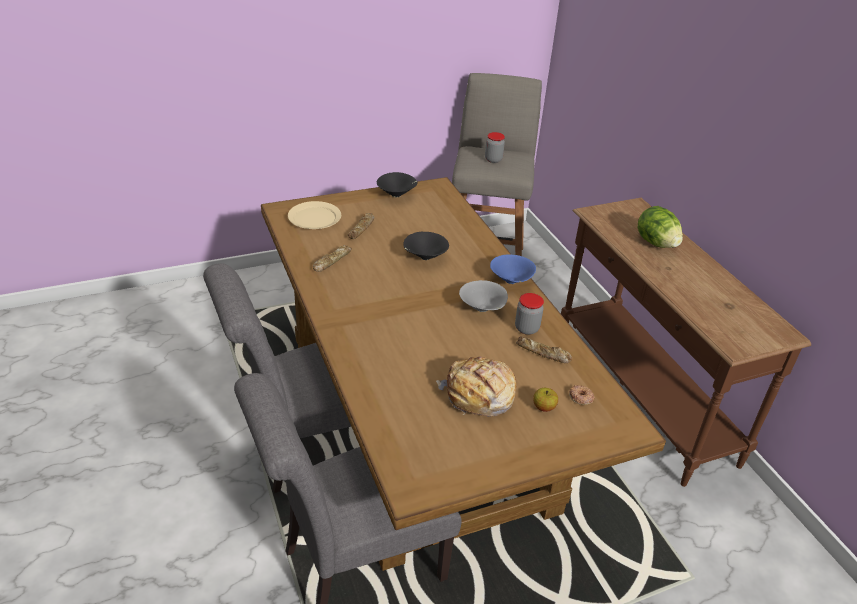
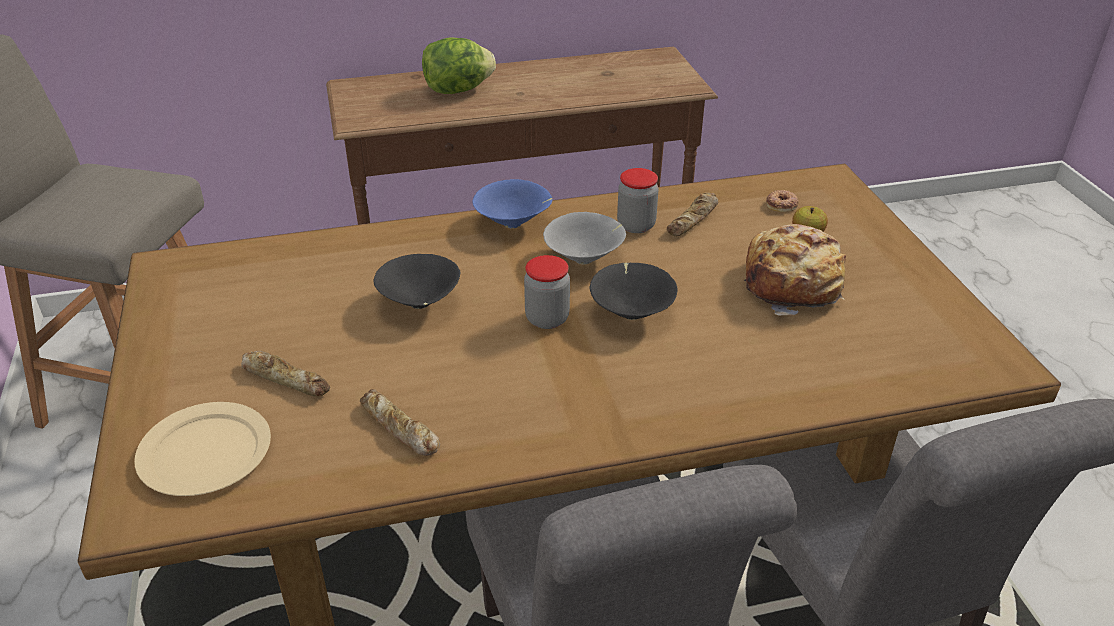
camera: 80 degrees left, 0 degrees up
black bowl [377,172,417,197] -> black bowl moved to [590,263,678,320]
jar [485,132,505,163] -> jar moved to [524,255,570,329]

